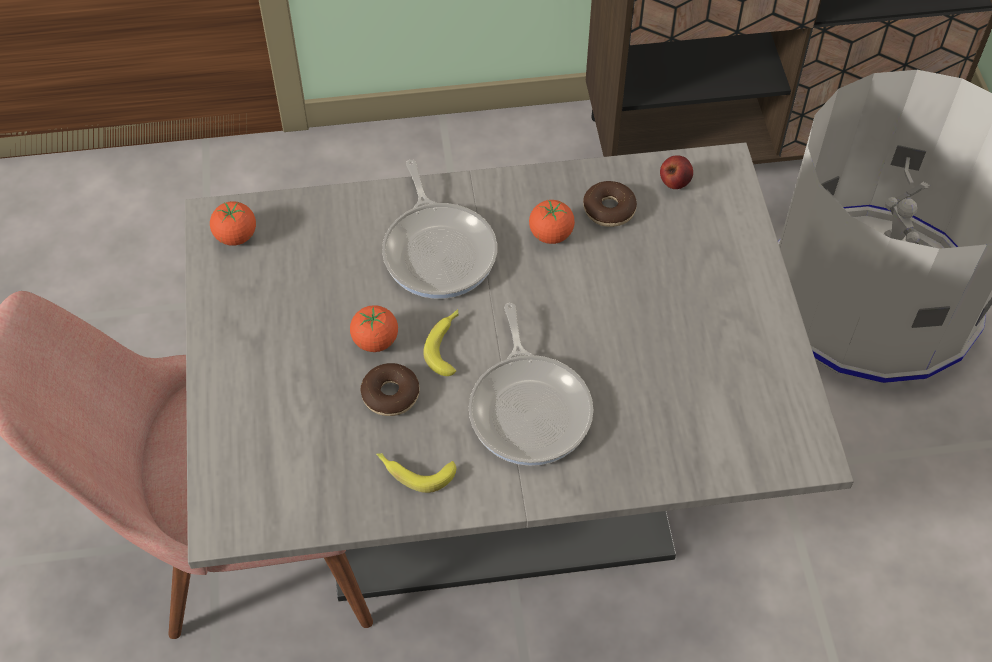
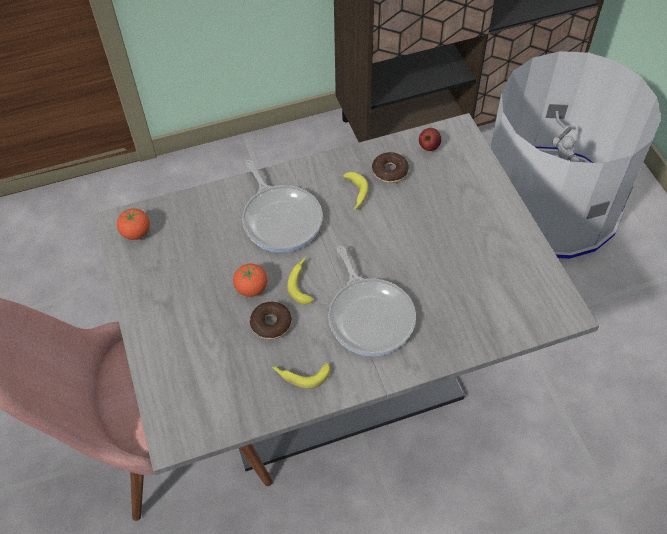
camera: 10 degrees left, 0 degrees up
tomato [529,200,575,244] -> banana [343,172,368,211]

